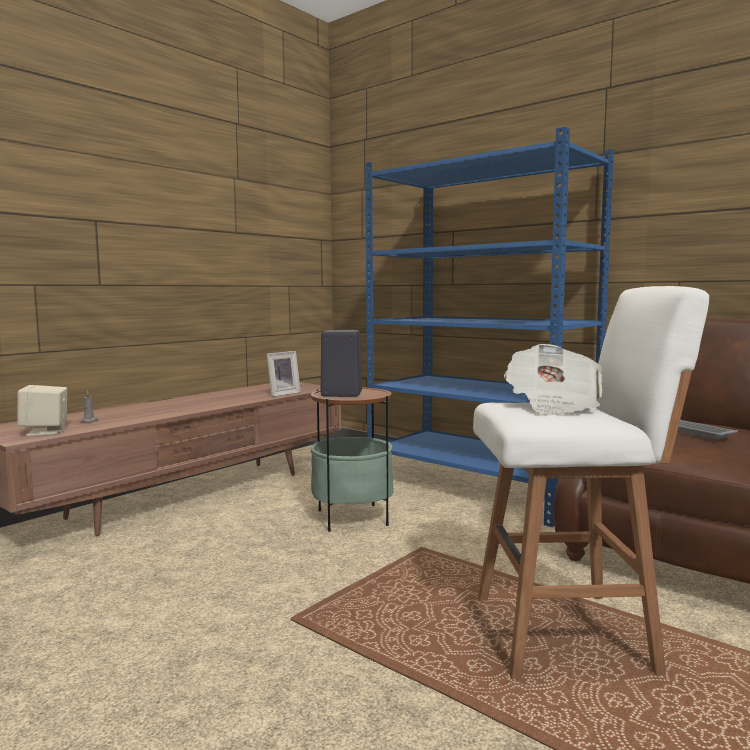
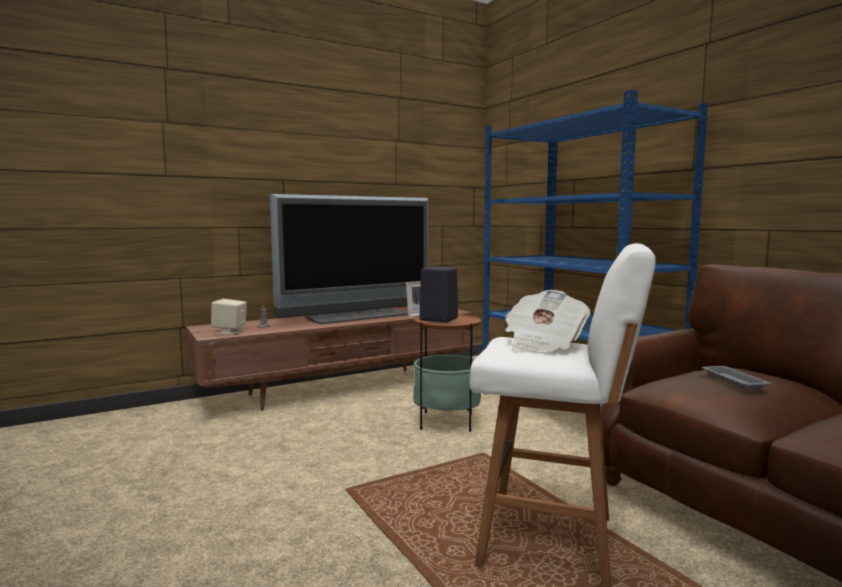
camera: 20 degrees right, 0 degrees up
none -> television [270,194,428,324]

